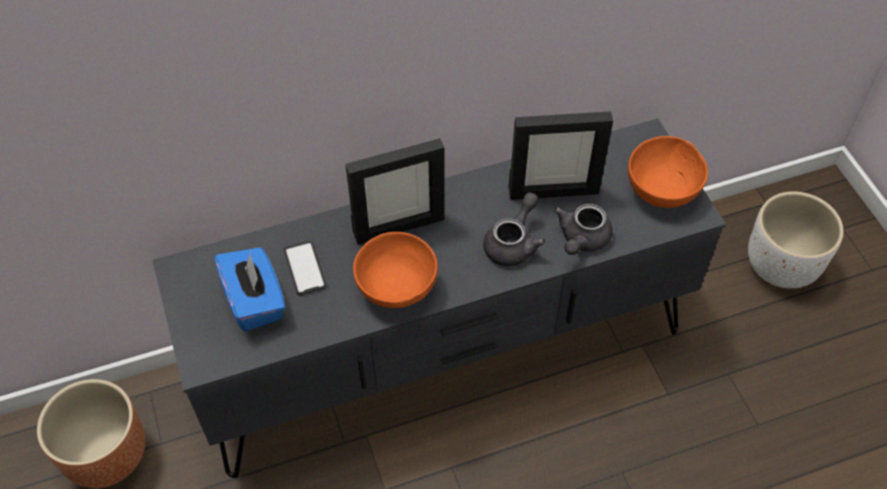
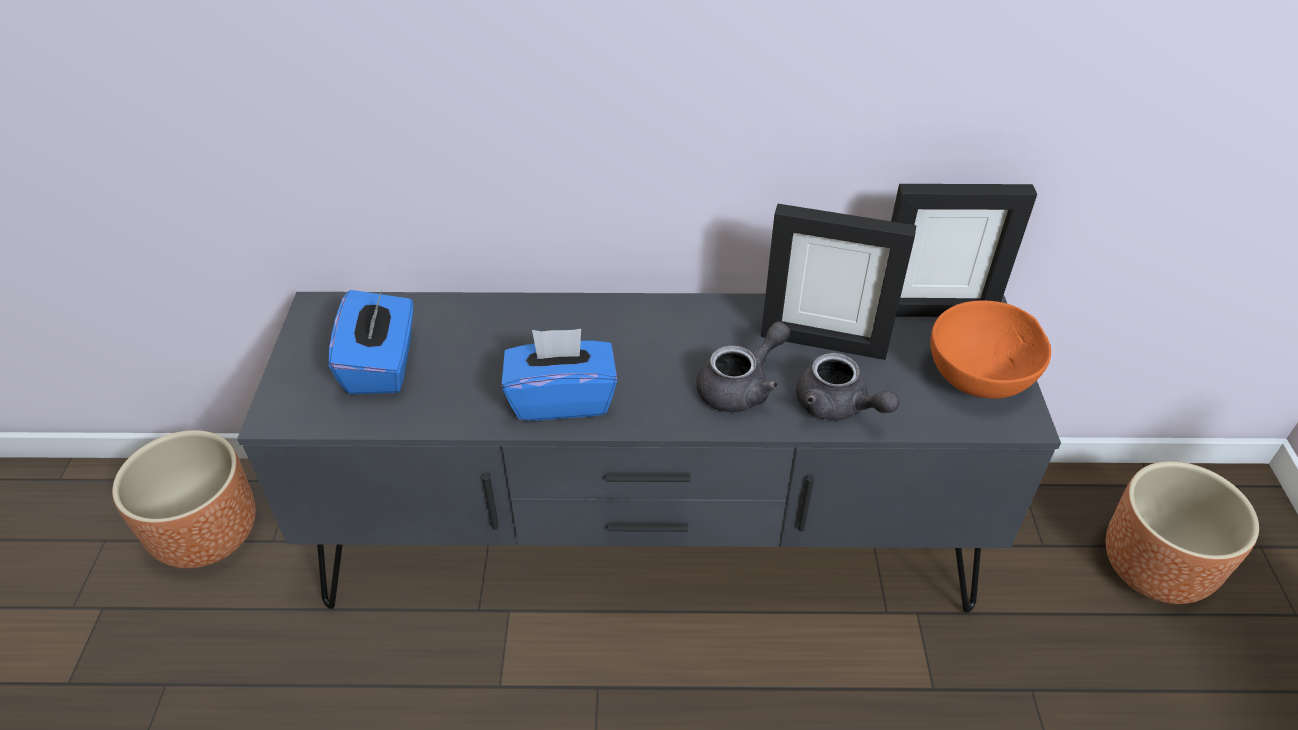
camera: 20 degrees right, 10 degrees down
phone [284,241,326,295] -> none
picture frame [345,138,444,245] -> picture frame moved to [891,184,1037,317]
orange bowl [353,232,438,308] -> blue tissue box [502,329,618,421]
grey teapot [554,204,613,255] -> grey teapot turned 90 degrees counterclockwise [796,353,899,421]
white planter [748,191,844,289] -> brown planter [1106,461,1259,604]

